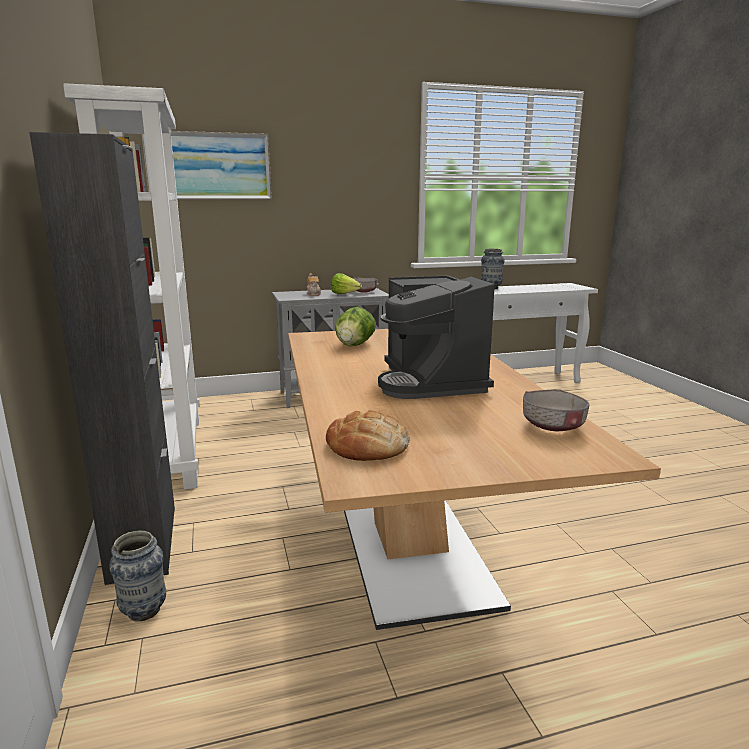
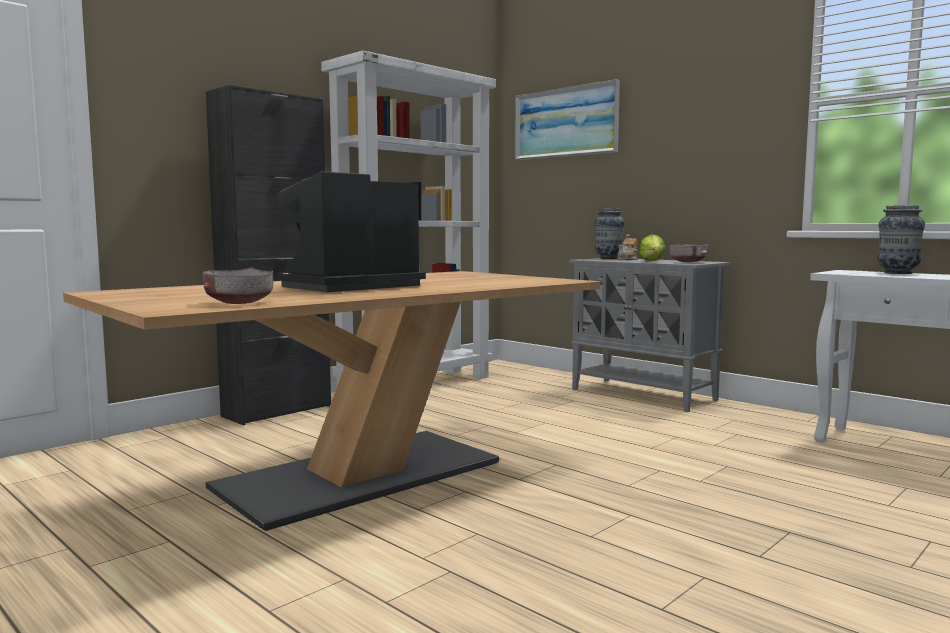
camera: 60 degrees right, 10 degrees down
vase [109,531,166,621] -> vase moved to [594,208,625,259]
bread [326,410,410,461] -> none
lettuce [335,307,376,346] -> none

